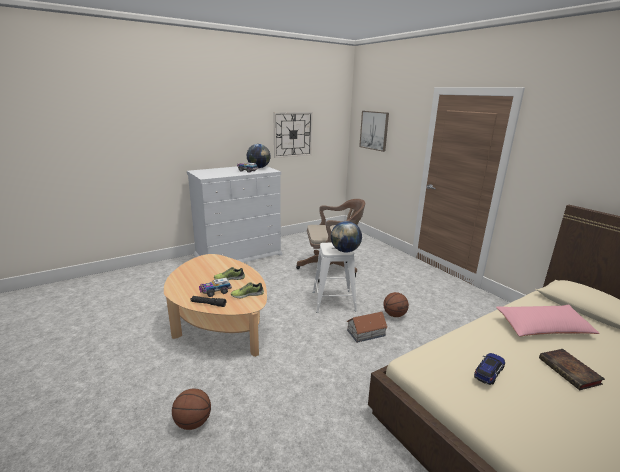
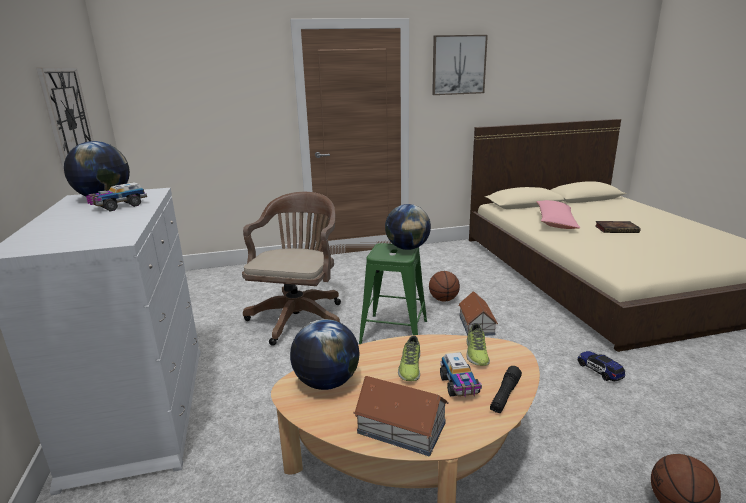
camera: 70 degrees left, 0 degrees up
white stool [313,243,357,313] -> green stool [359,243,427,344]
picture [359,111,389,152] -> picture moved to [432,35,488,95]
toy car [474,353,505,385] -> toy car moved to [577,351,625,382]
none -> globe [290,319,360,390]
none -> toy house [353,376,449,456]

